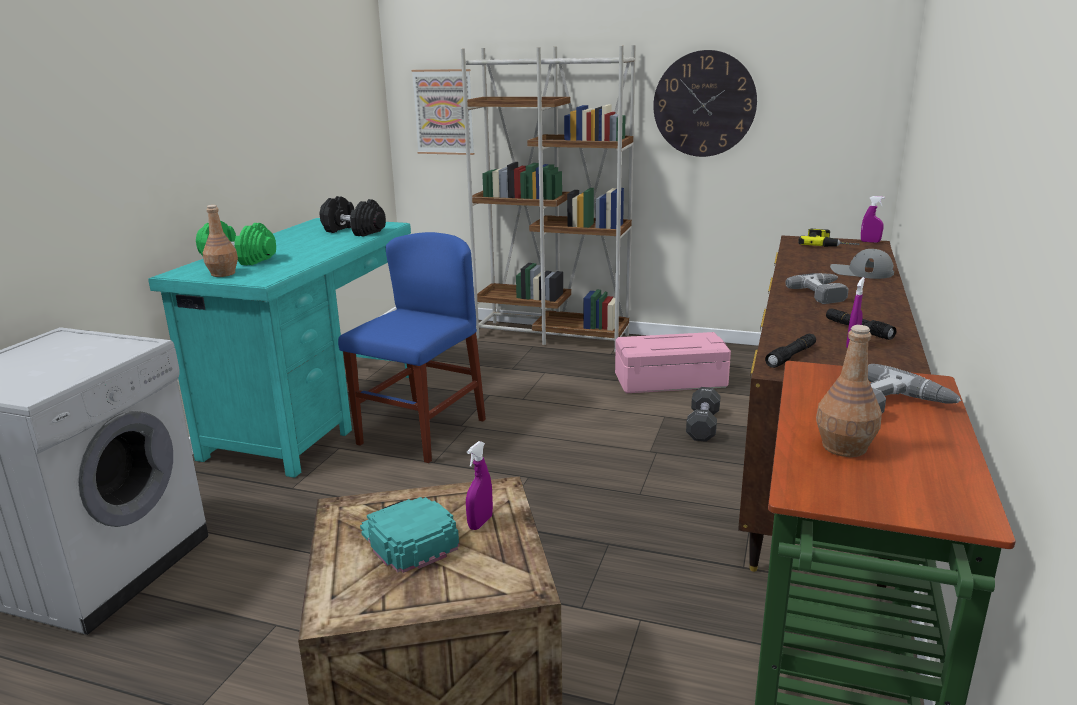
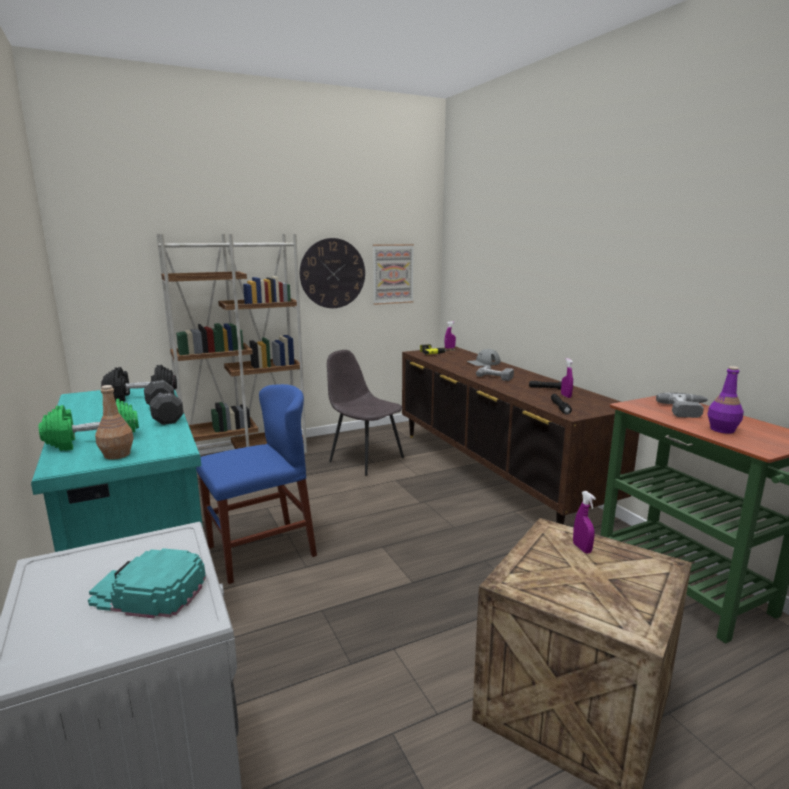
camera: 45 degrees left, 5 degrees down
blue chair [338,232,486,463] -> blue chair turned 75 degrees clockwise [196,384,317,584]
turquoise cap [360,497,459,573] -> turquoise cap moved to [88,548,206,618]
picture [411,69,474,155] -> picture moved to [373,244,414,305]
pink storage box [615,332,731,393] -> grey chair [327,350,404,476]
black dumbbell [686,387,720,442] -> black dumbbell moved to [144,380,184,425]
brown bottle [816,325,882,457] -> purple bottle [707,366,744,434]

